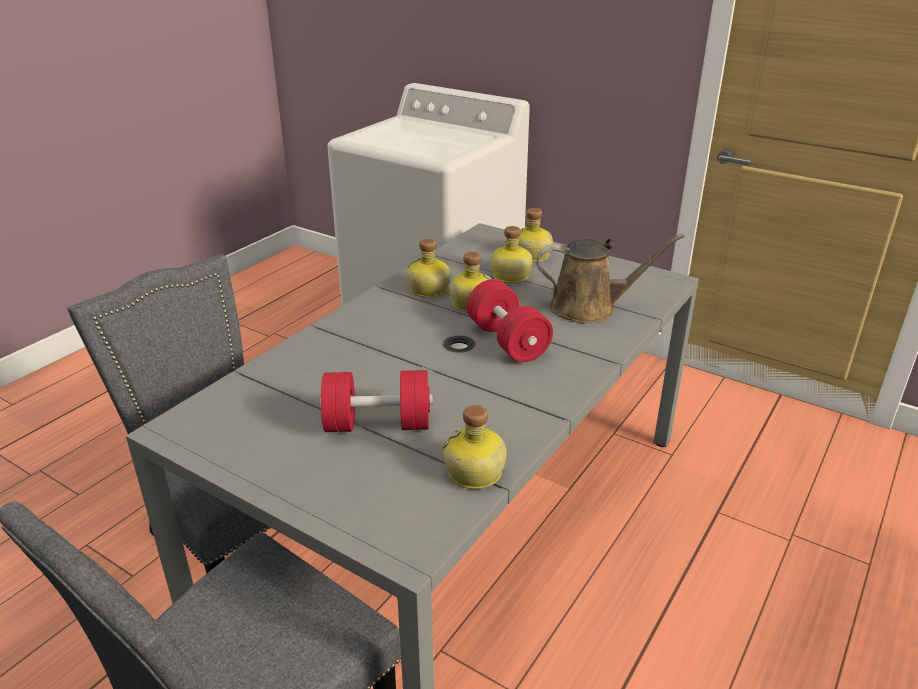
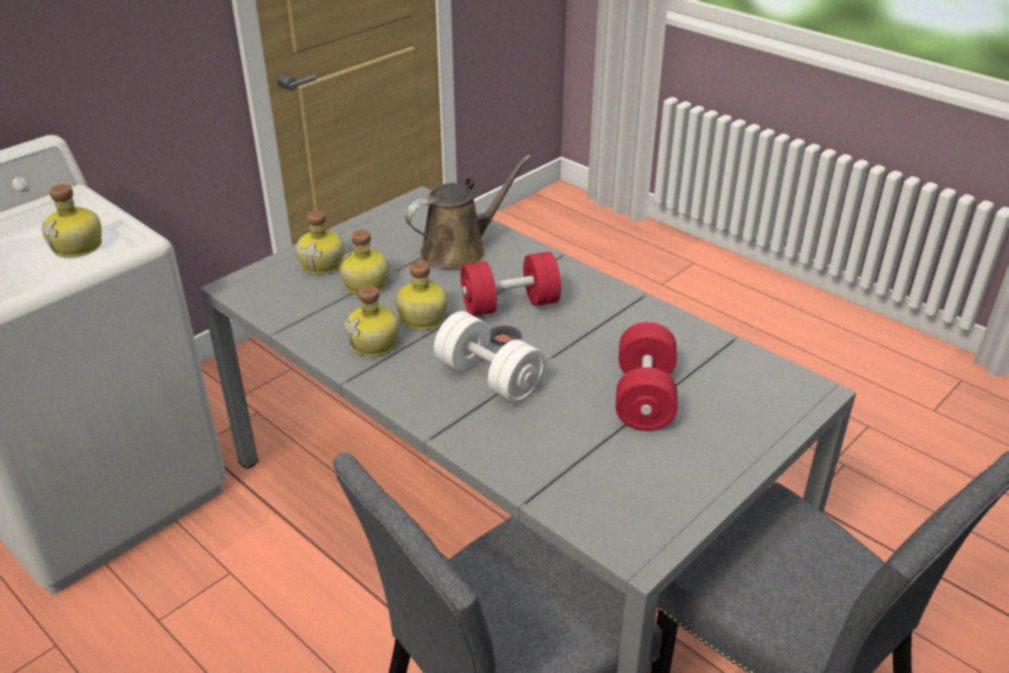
camera: 80 degrees left, 5 degrees up
bottle [443,405,507,489] -> bottle moved to [41,184,102,258]
brown watering can [537,234,684,324] -> brown watering can turned 45 degrees clockwise [405,155,531,269]
none -> white dumbbell [434,311,545,403]

